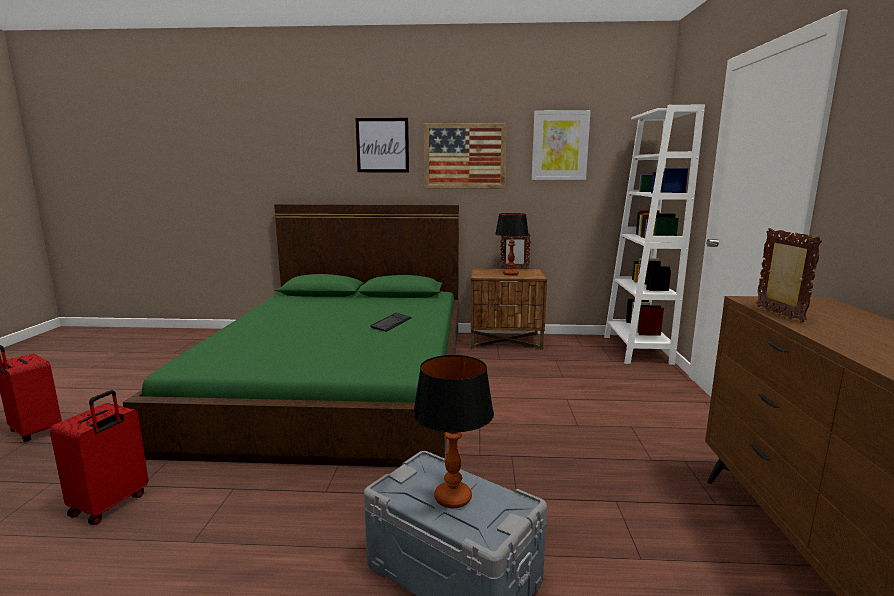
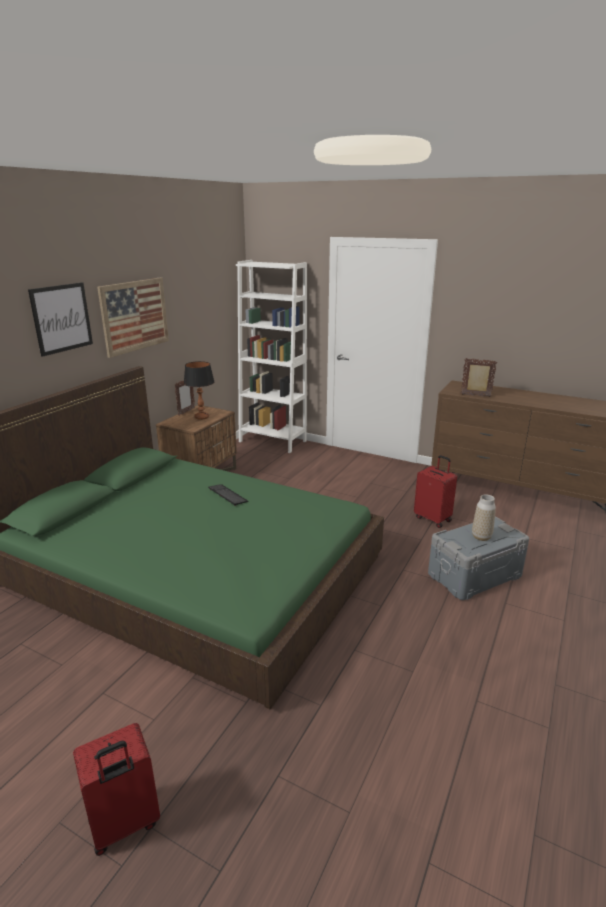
camera: 65 degrees left, 10 degrees up
red suitcase [50,390,149,525] -> red suitcase moved to [414,455,457,528]
table lamp [413,355,494,508] -> vase [472,494,496,541]
picture [532,110,591,180] -> none

